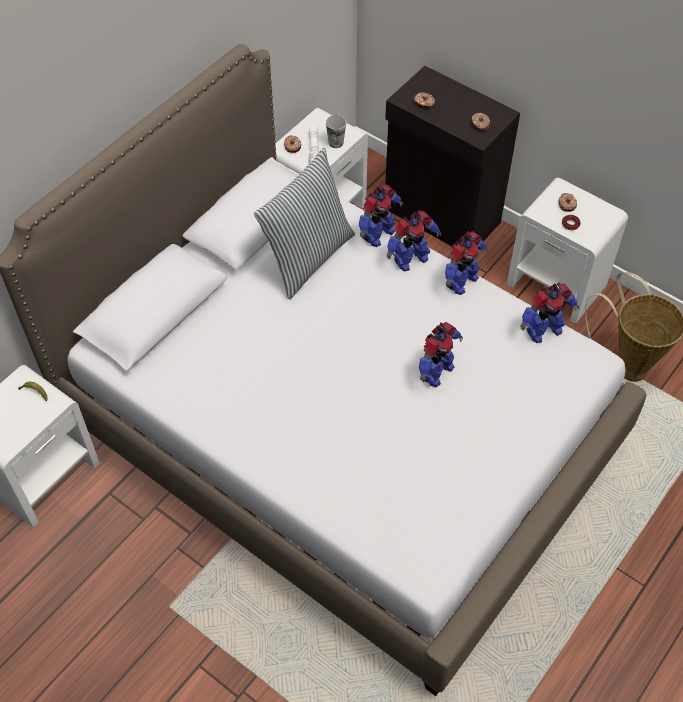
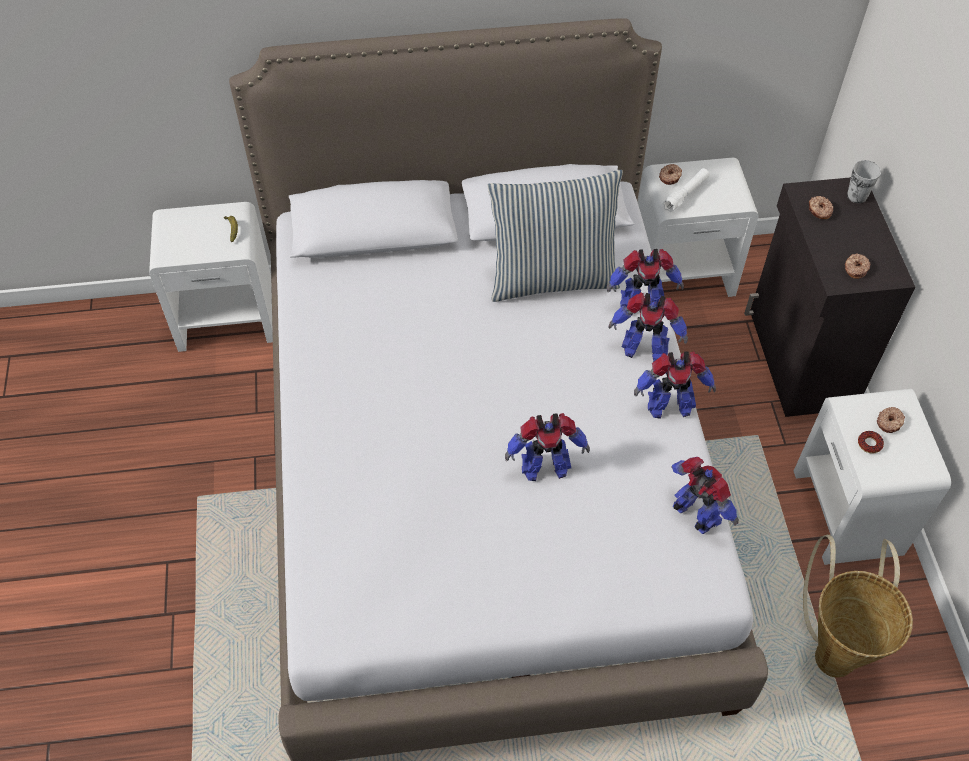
camera: 45 degrees right, 0 degrees up
cup [326,115,346,148] -> cup moved to [847,160,881,203]
toy robot [520,282,579,343] -> toy robot turned 150 degrees counterclockwise [671,457,739,534]

